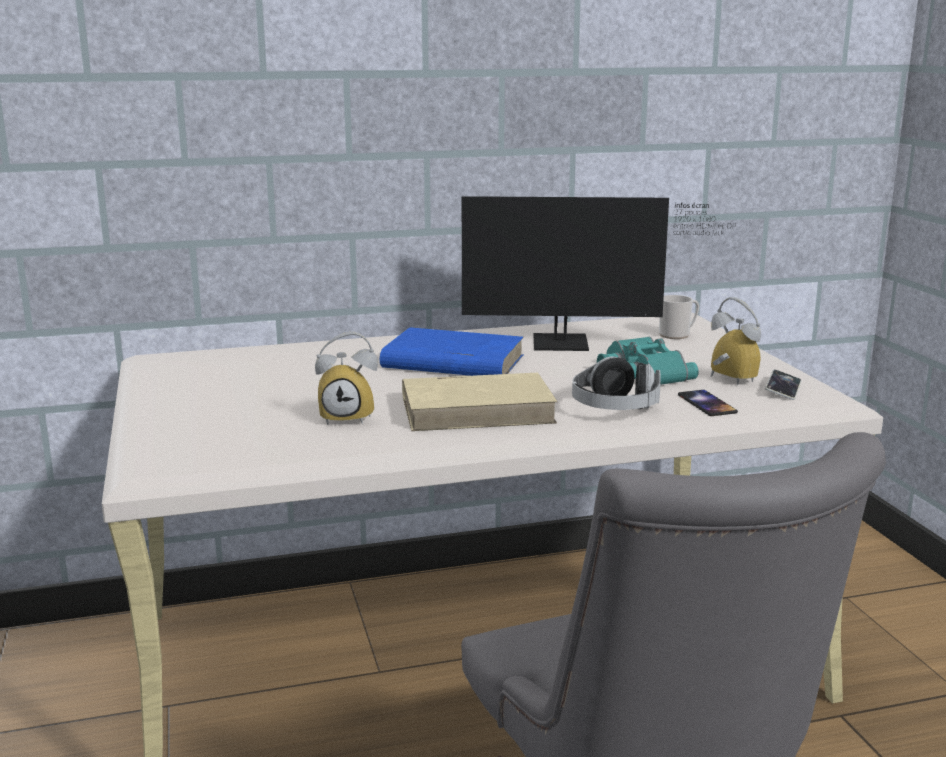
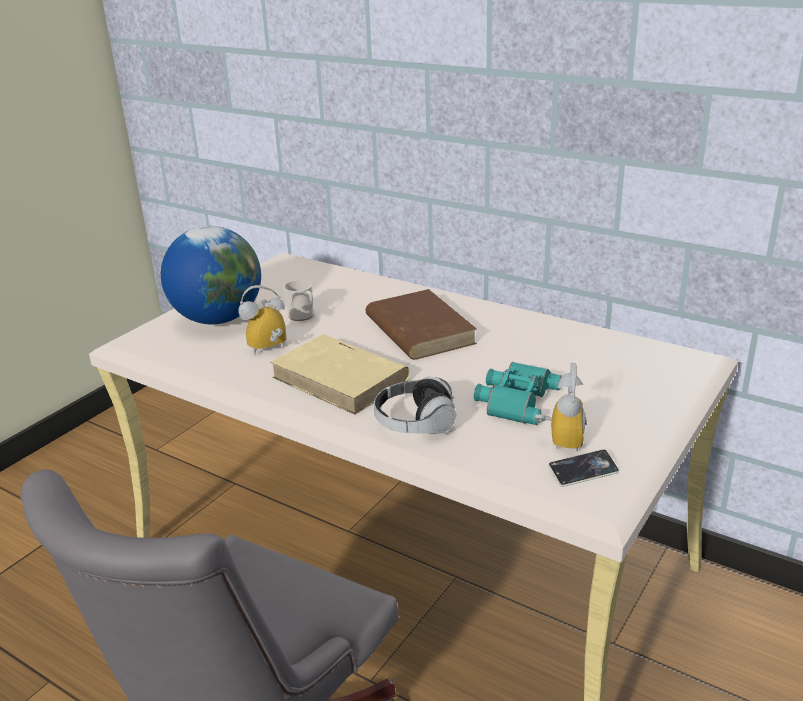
camera: 50 degrees right, 10 degrees up
alarm clock [315,332,378,425] -> alarm clock turned 105 degrees clockwise [238,285,286,354]
blue book [380,327,524,376] -> brown book [365,289,477,360]
monitor [462,196,735,351] -> none
mug [659,295,699,339] -> mug moved to [283,280,313,321]
phone [678,390,738,416] -> none
none -> globe [161,226,261,325]

